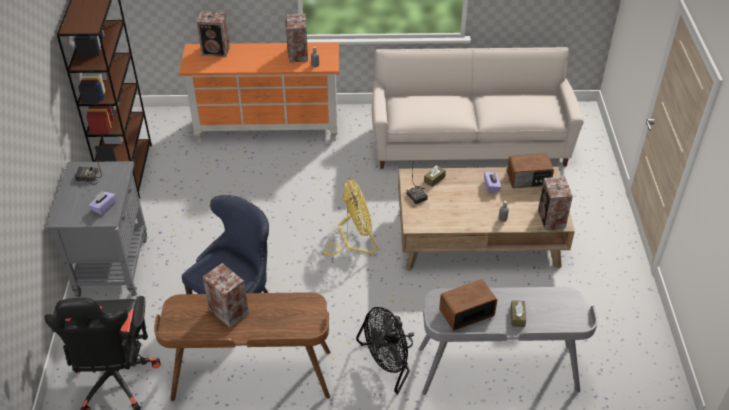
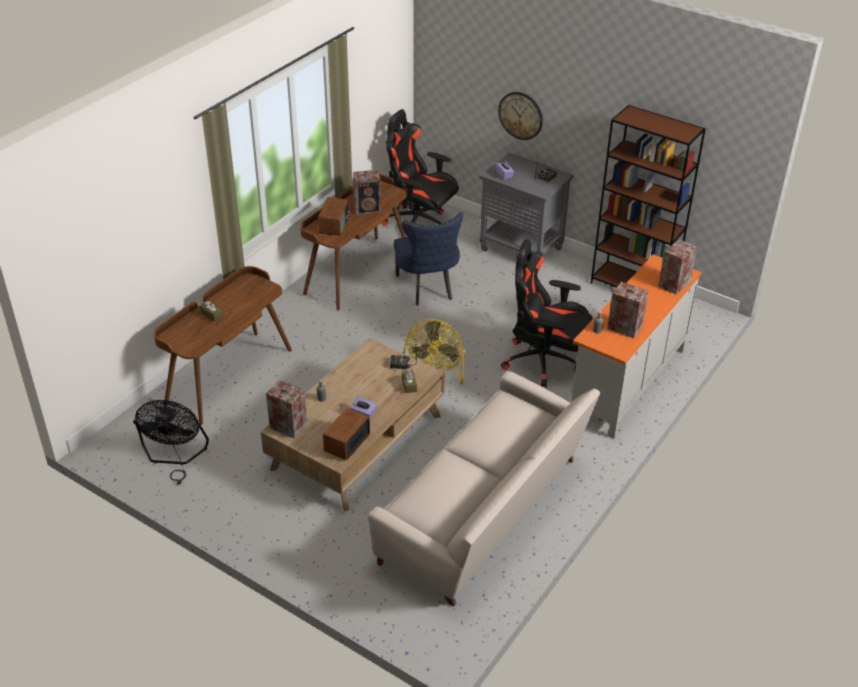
camera: 125 degrees right, 5 degrees down
black fan [356,307,414,394] -> black fan moved to [133,400,209,485]
grey desk [419,287,598,395] -> brown desk [154,266,292,425]
radio [439,279,497,331] -> radio moved to [318,197,351,236]
none -> wall clock [498,92,543,140]
none -> black office chair [501,239,593,387]

